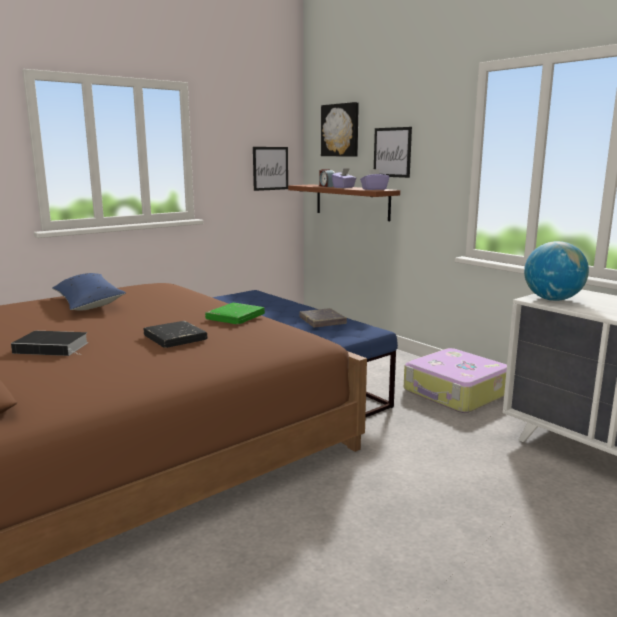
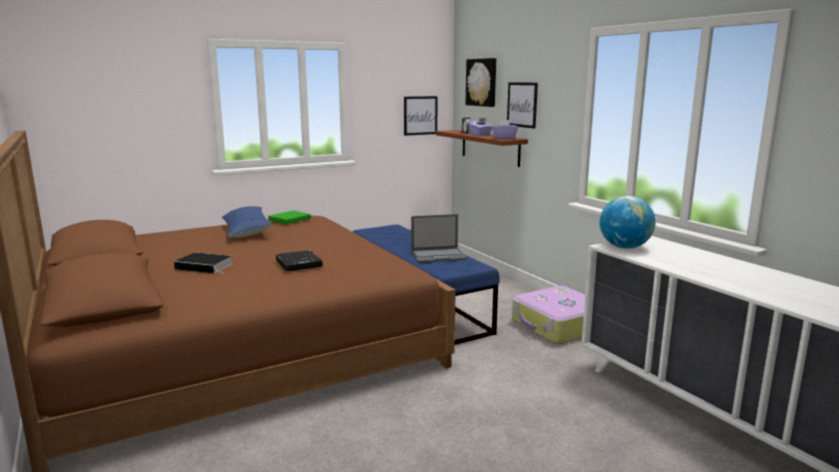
camera: 10 degrees right, 0 degrees up
green book [205,303,265,324] -> green book moved to [268,210,311,224]
grey book [299,308,347,327] -> laptop [411,214,467,263]

